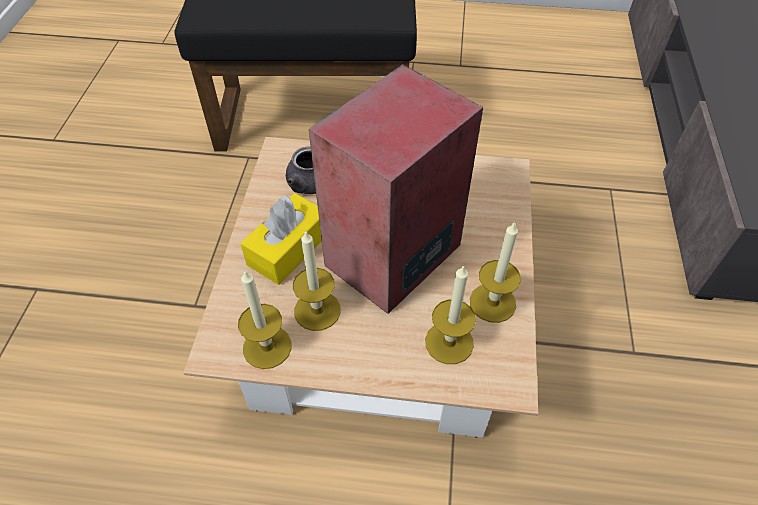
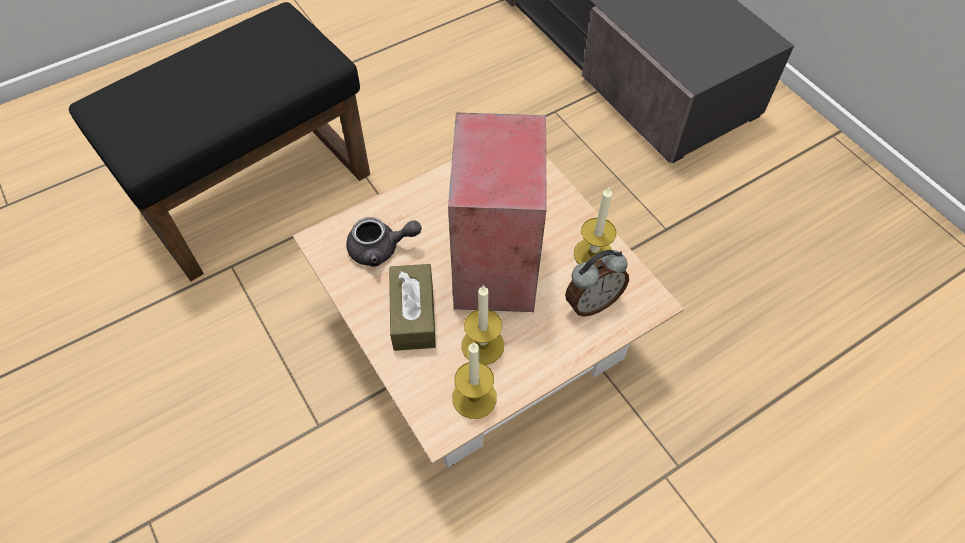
camera: 40 degrees left, 5 degrees up
yellow tissue box [241,193,322,285] -> brown tissue box [389,264,436,351]
candle [425,265,476,364] -> alarm clock [565,250,629,317]

